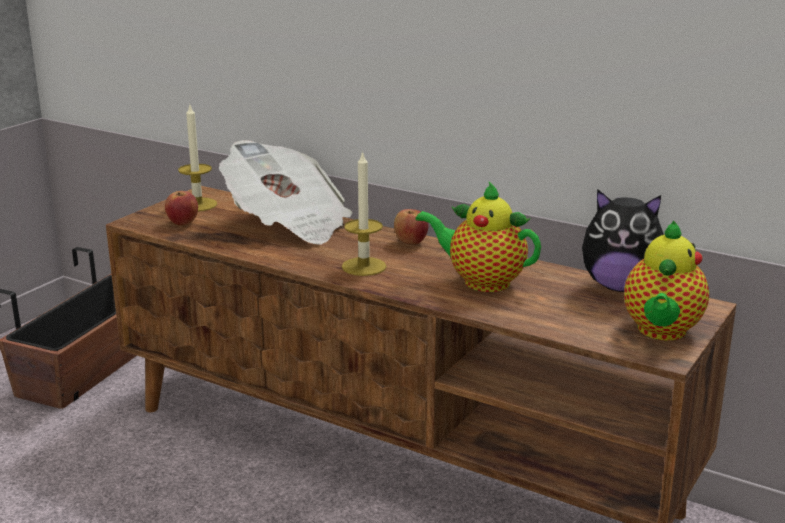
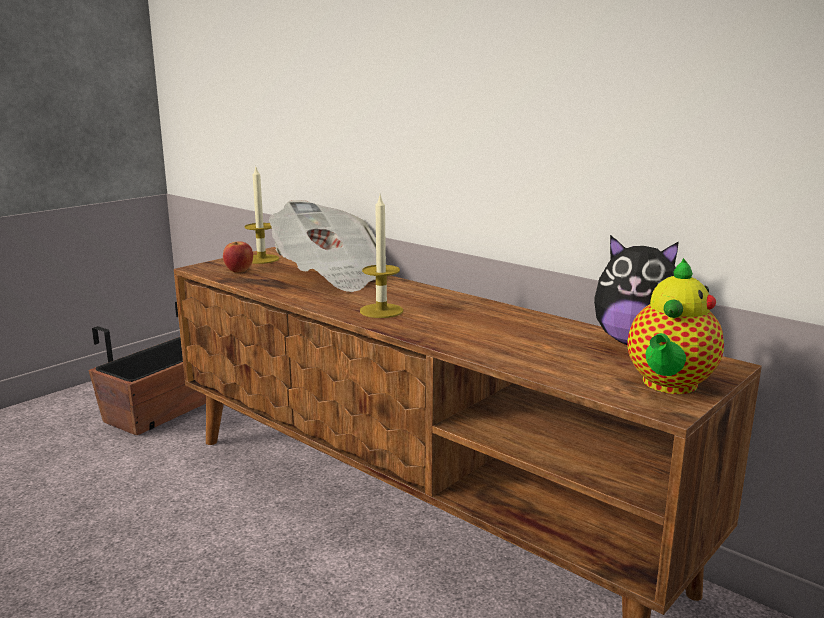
camera: 10 degrees right, 5 degrees down
apple [394,209,428,244] -> none
teapot [415,182,541,292] -> none

